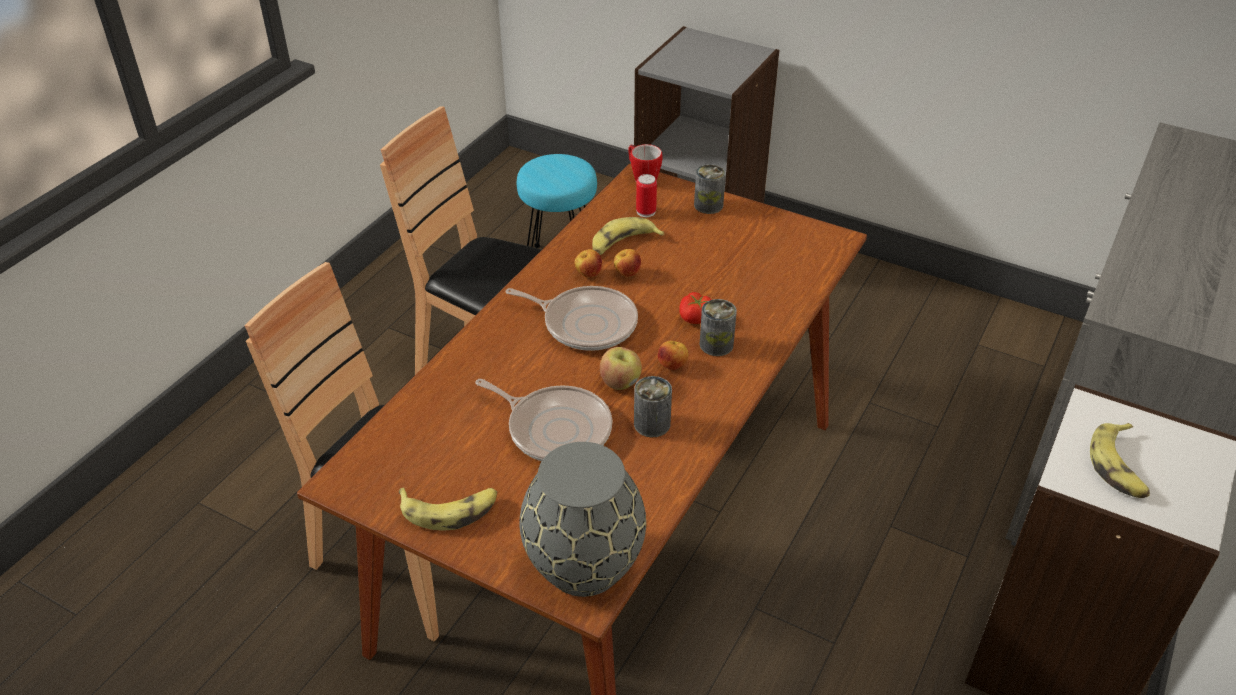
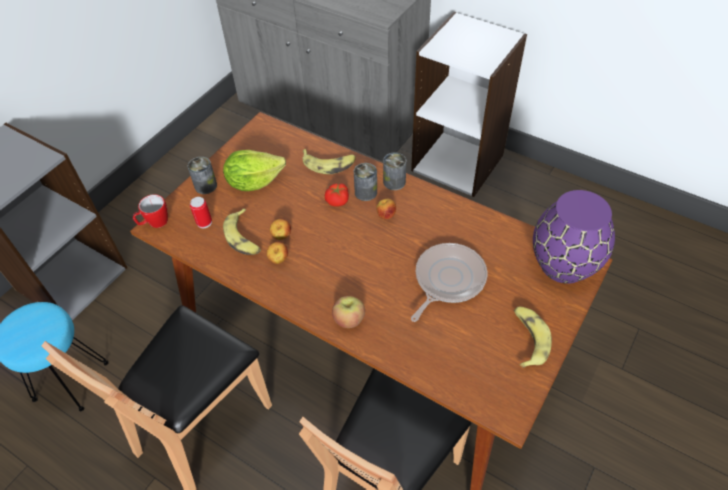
camera: 85 degrees left, 10 degrees up
frying pan [505,286,638,351] -> none
grey vase [520,442,646,597] -> purple vase [533,190,615,284]
apple [600,347,642,390] -> apple moved to [332,296,365,328]
can [634,376,672,437] -> can moved to [383,152,406,190]
banana [1090,423,1150,498] -> banana moved to [303,149,356,174]
none -> lettuce [223,150,286,191]

